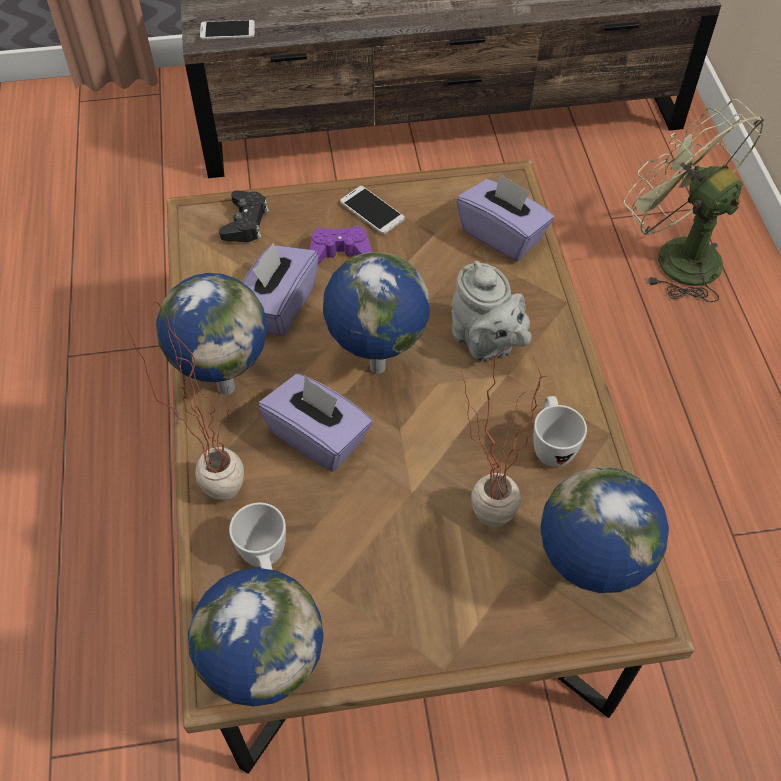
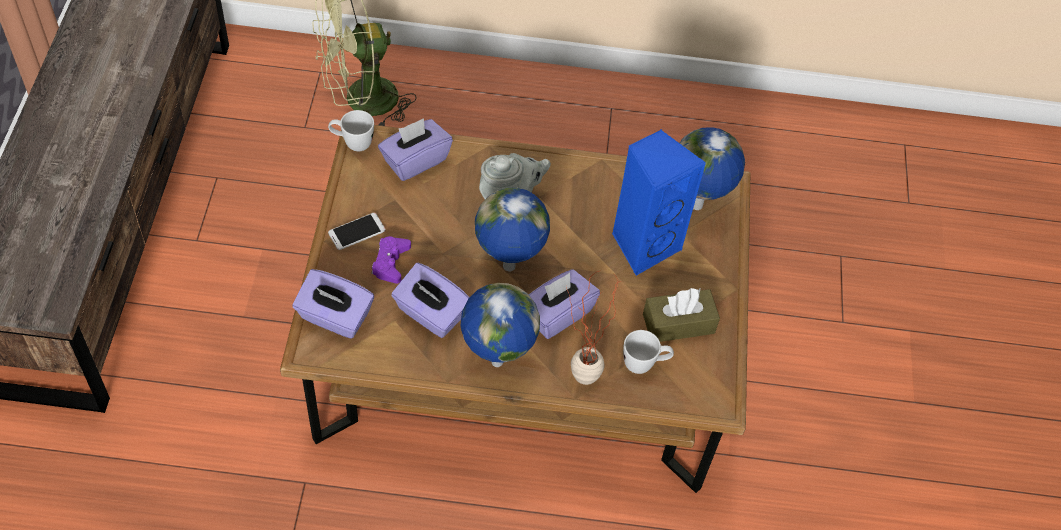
camera: 80 degrees left, 0 degrees up
globe [188,568,324,707] -> none
phone [200,20,255,40] -> none
black game controller [219,190,269,242] -> purple tissue box [293,269,374,339]
potted plant [461,348,546,527] -> blue speaker [612,129,706,276]
white mug [533,396,587,467] -> white mug moved to [328,110,374,151]
none -> brown tissue box [643,288,720,342]

